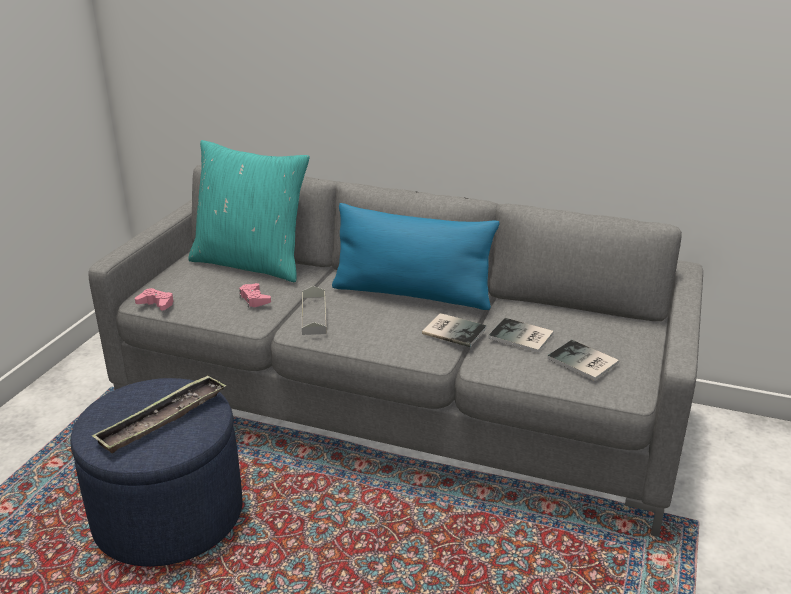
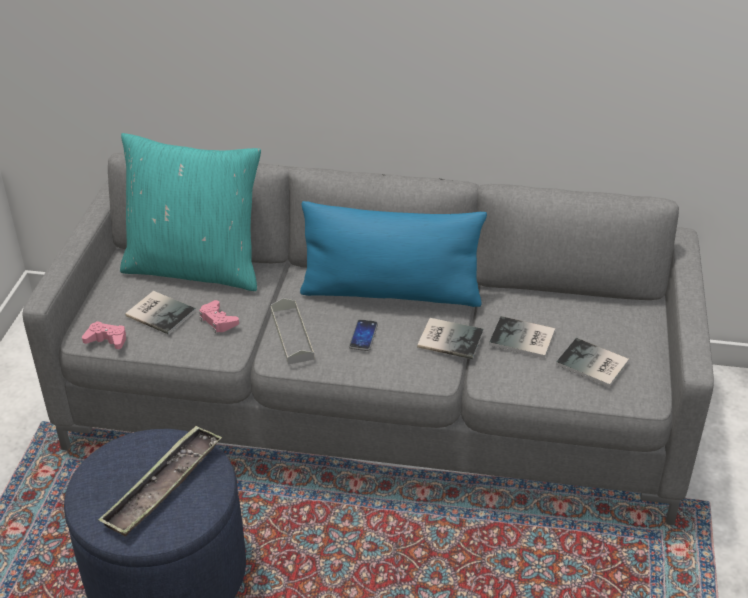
camera: 10 degrees left, 10 degrees up
none -> book [125,291,196,335]
none -> phone [349,319,378,351]

